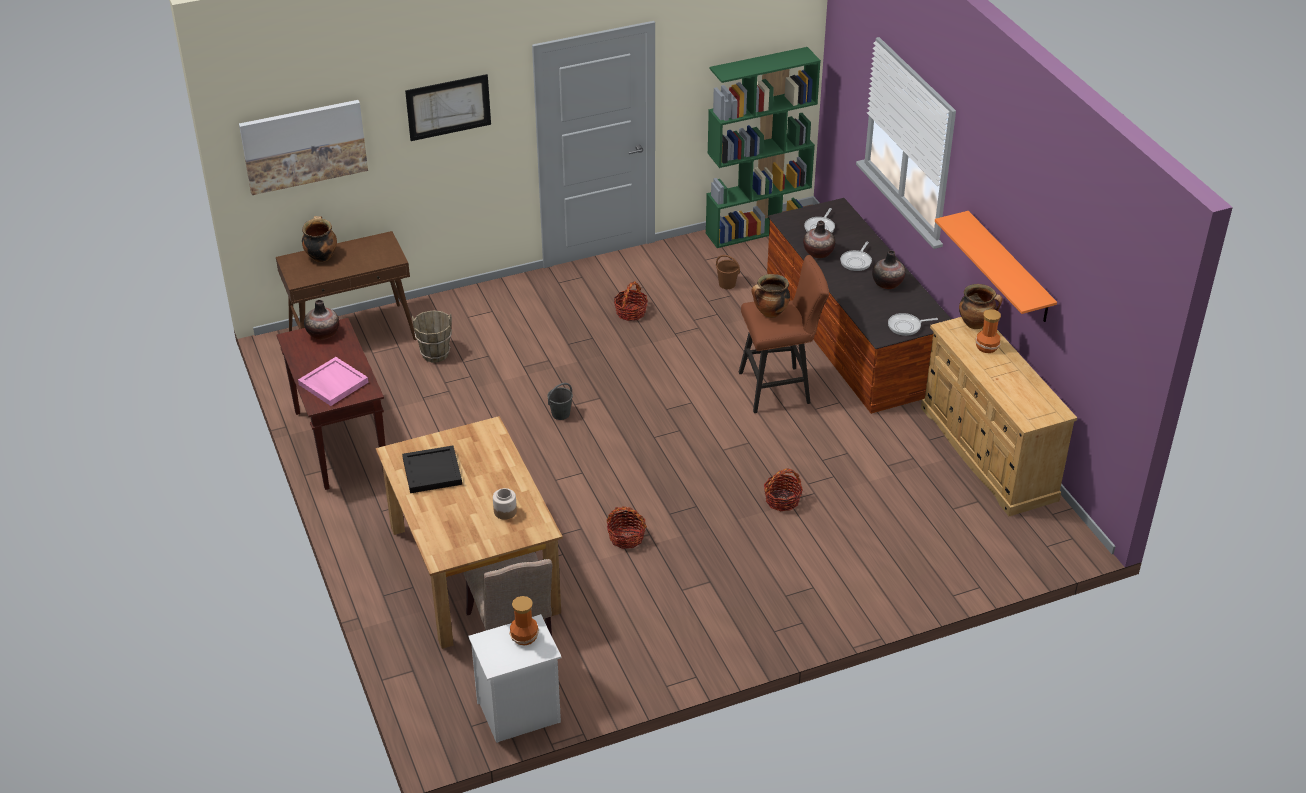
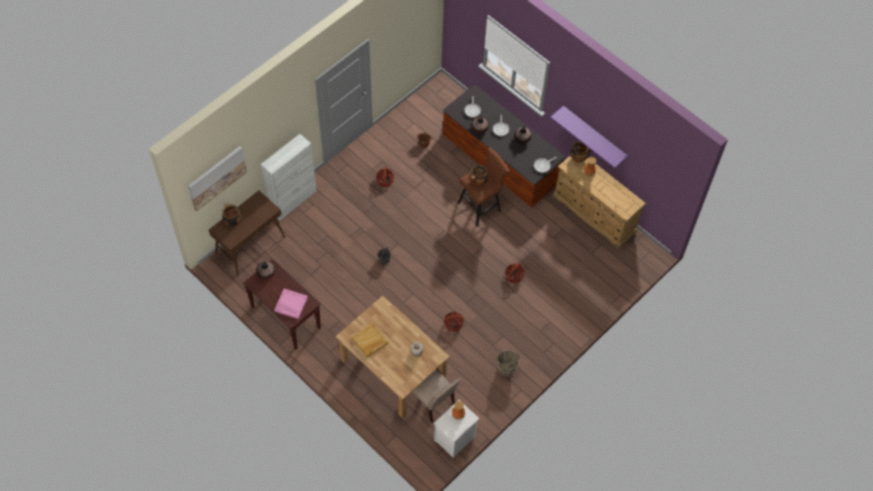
camera: 25 degrees left, 20 degrees up
black tray [402,445,462,493] -> beige tray [352,323,388,357]
picture [405,74,491,141] -> none
brown bucket [412,310,452,363] -> brown bucket moved to [497,350,520,376]
green bookcase [706,47,821,248] -> none
orange shelf [935,211,1057,322] -> purple shelf [550,106,628,168]
none -> white cabinet [261,134,317,221]

